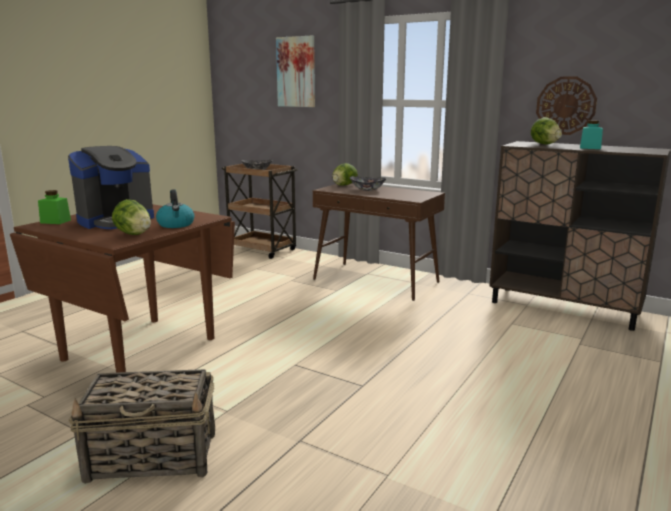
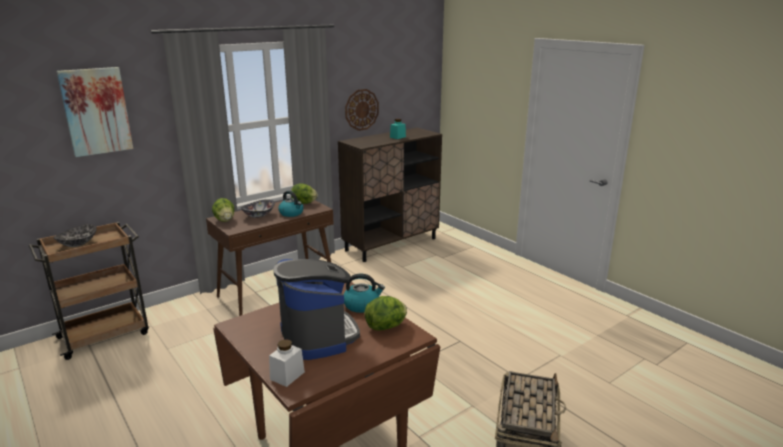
camera: 70 degrees left, 5 degrees up
green jar [38,190,71,224] -> white jar [269,339,305,387]
lettuce [531,117,562,144] -> lettuce moved to [291,183,318,204]
none -> kettle [278,191,303,217]

